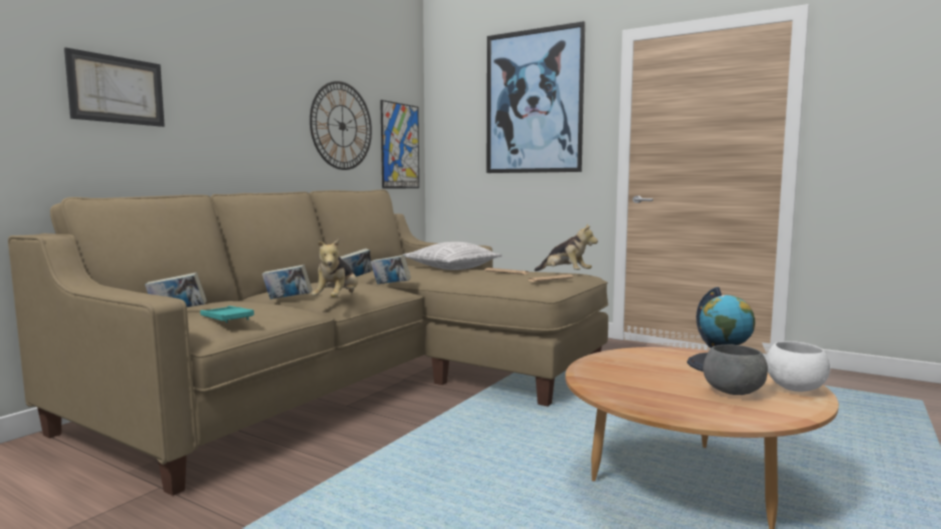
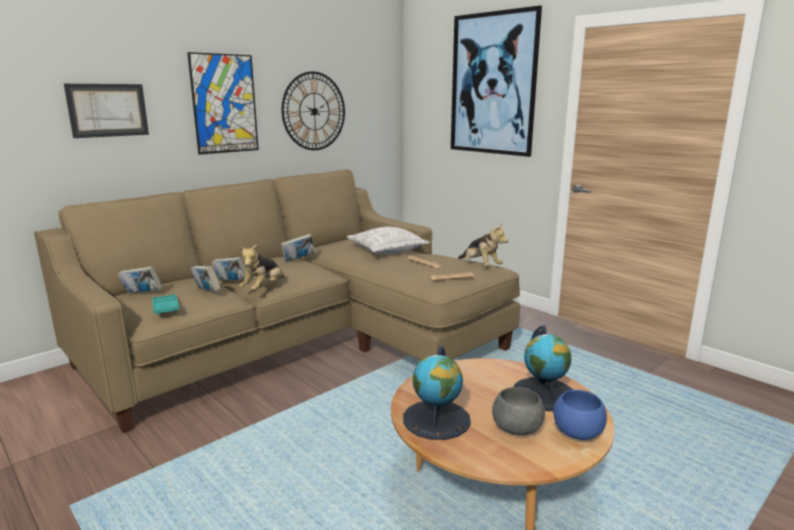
camera: 15 degrees right, 10 degrees up
book [371,255,411,284] -> book moved to [190,265,221,291]
picture [380,100,419,188] -> picture moved to [187,52,259,155]
white bowl [766,341,830,392] -> blue bowl [553,390,607,440]
none -> globe [403,345,471,440]

